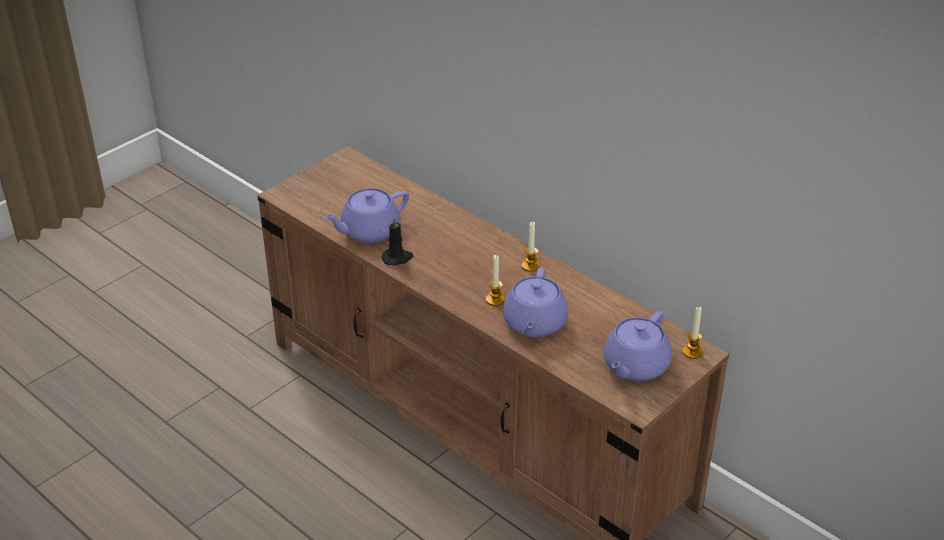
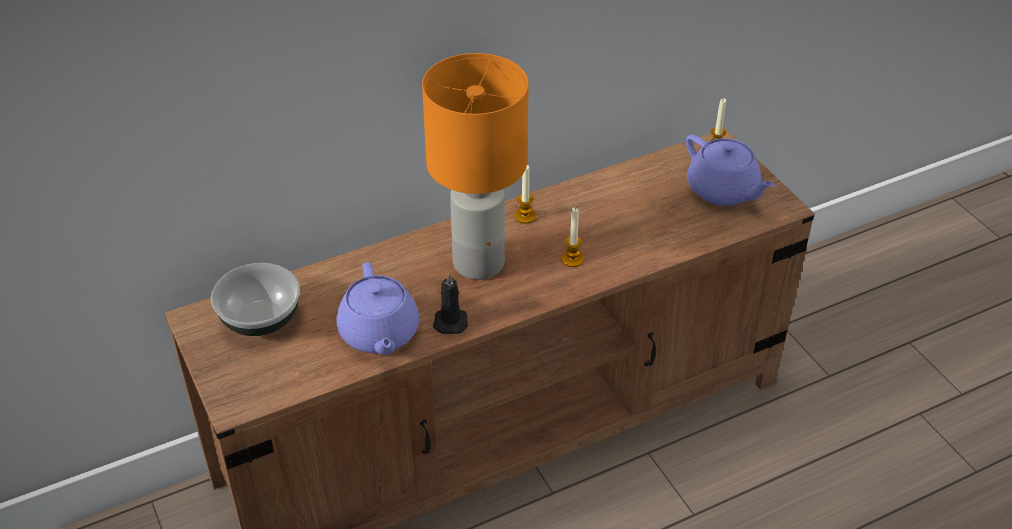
camera: 70 degrees left, 5 degrees up
purple teapot [503,267,568,337] -> none
none -> bowl [211,263,300,336]
none -> orange table lamp [422,53,529,280]

